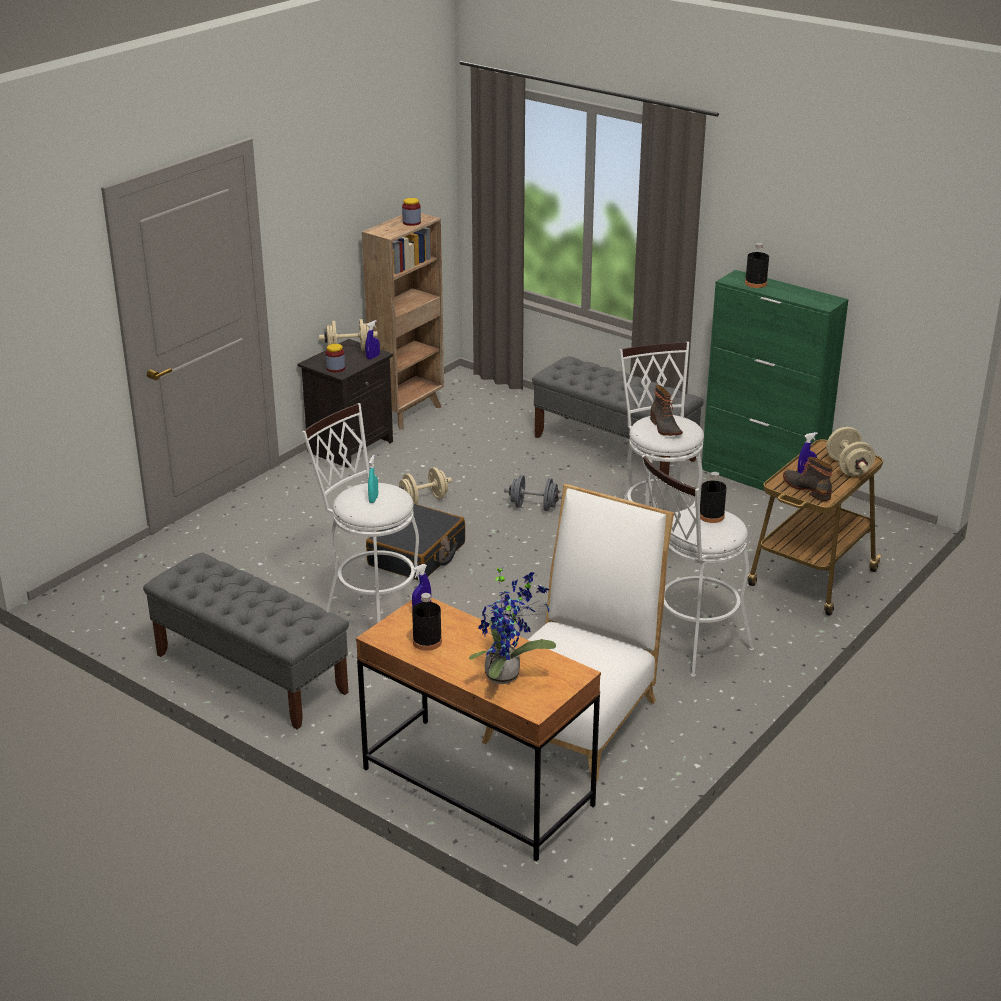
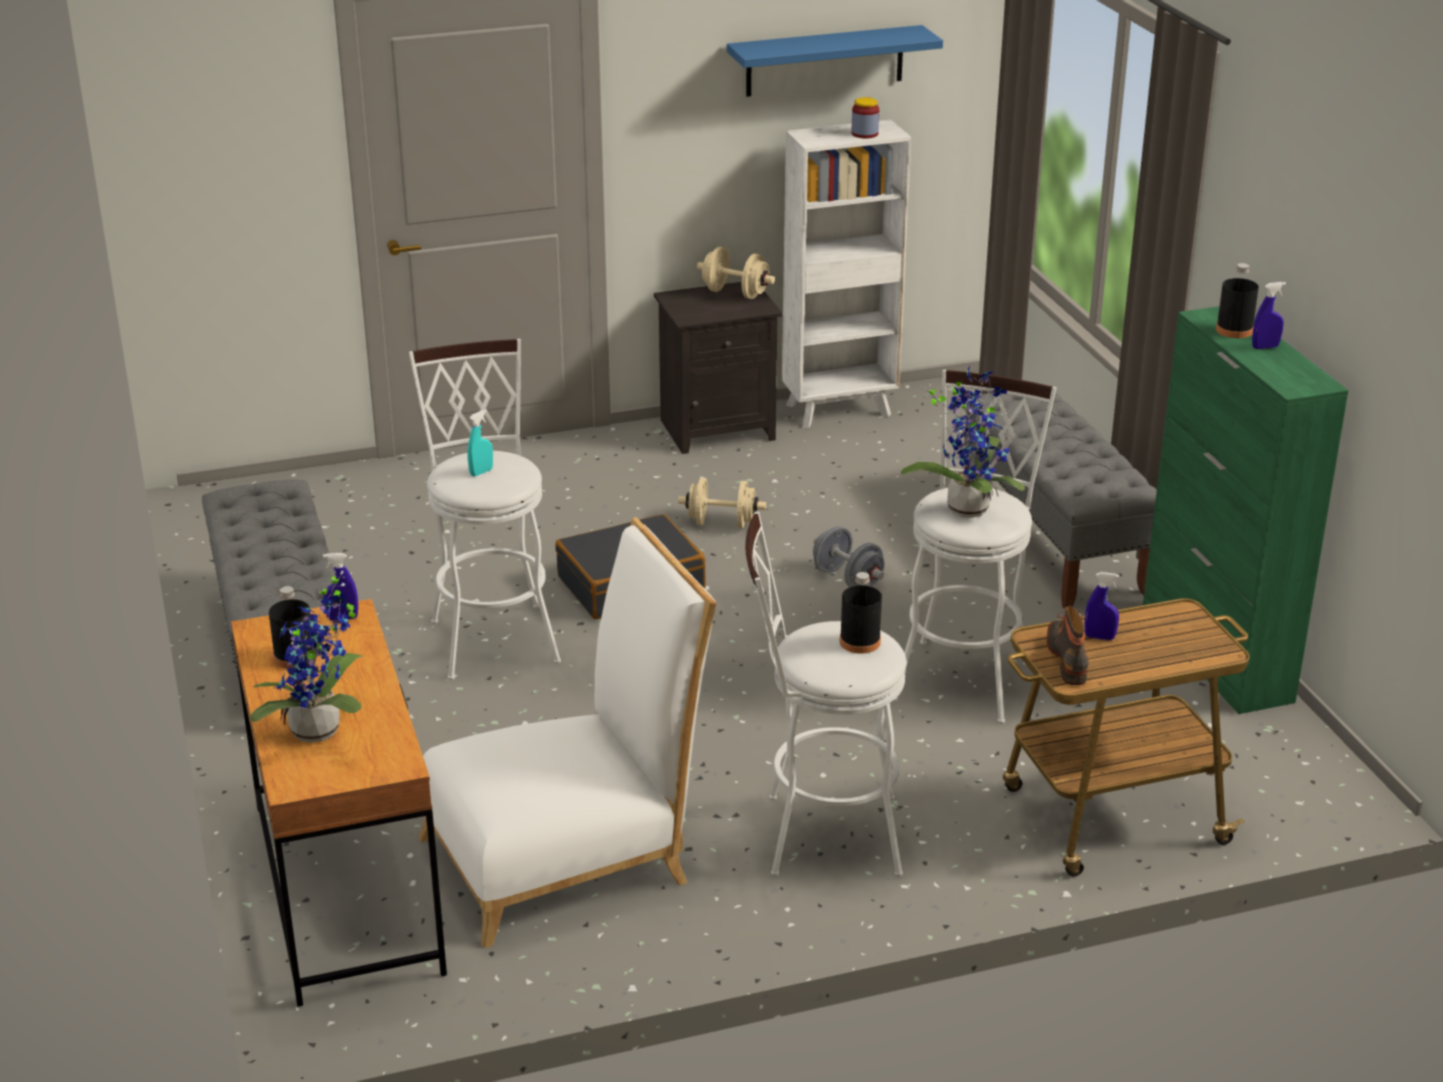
camera: 35 degrees right, 0 degrees up
jar [326,344,345,372] -> none
brown bookcase [362,213,444,430] -> white bookcase [782,120,912,429]
blue spray bottle [366,320,380,360] -> blue spray bottle moved to [1252,282,1286,349]
boot [650,385,683,436] -> potted plant [901,366,1025,518]
beige dumbbell [826,427,875,476] -> none
none -> blue shelf [727,25,943,97]

